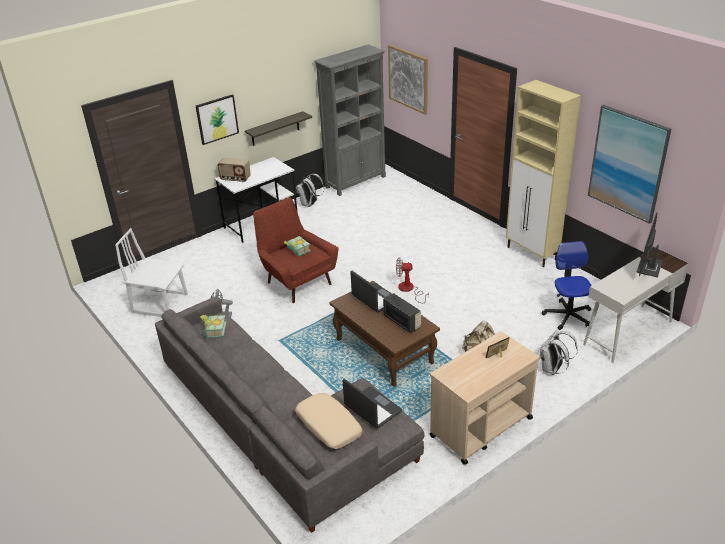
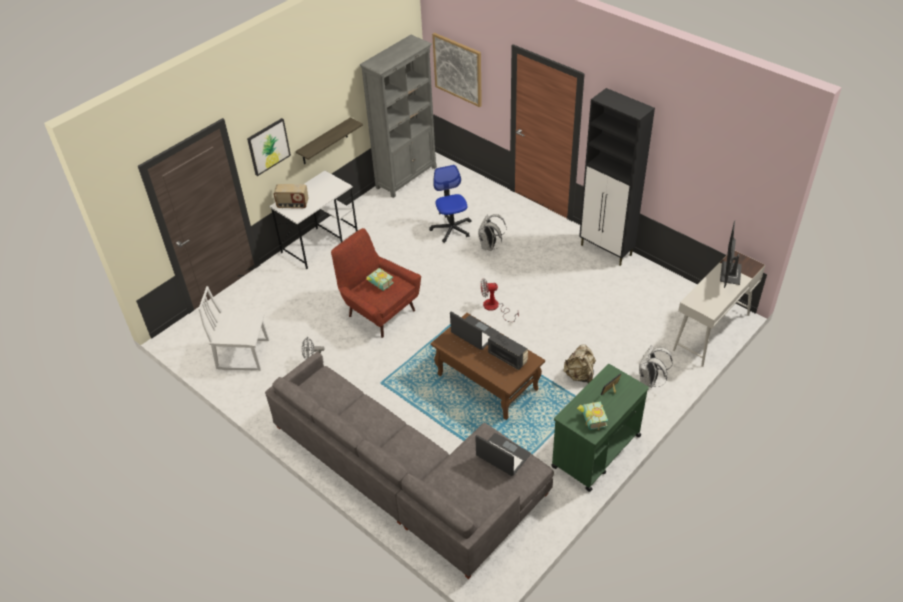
camera: 10 degrees left, 10 degrees up
book [200,315,227,339] -> book moved to [577,401,608,430]
beige pillow [295,393,362,449] -> none
white backpack [296,174,324,207] -> white backpack moved to [478,214,506,251]
beige cart [430,331,540,465] -> green cart [551,364,649,492]
beige cabinet [506,80,581,267] -> black cabinet [579,88,655,266]
office chair [542,241,592,330] -> office chair moved to [429,165,472,243]
picture [588,105,671,224] -> none

